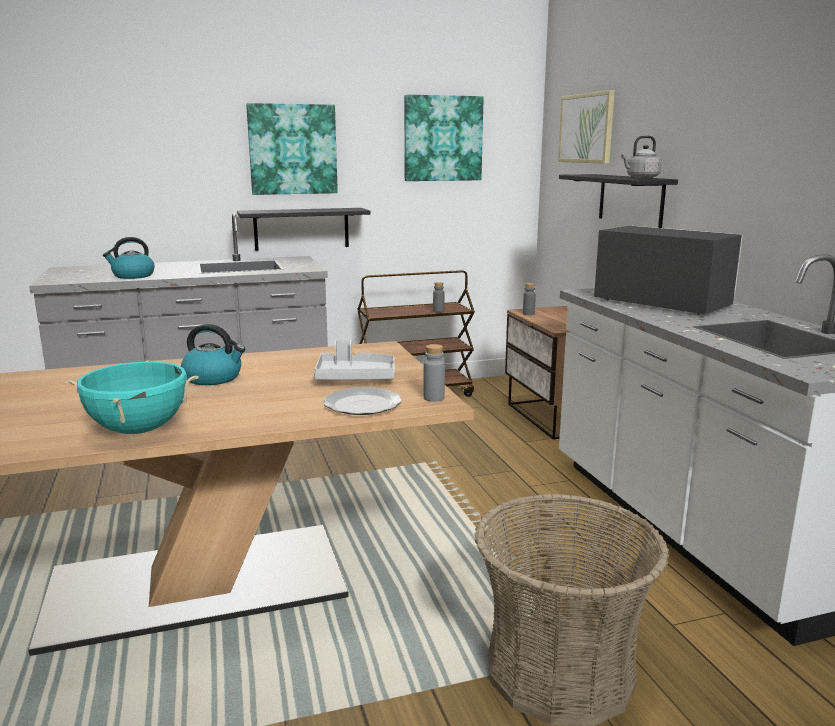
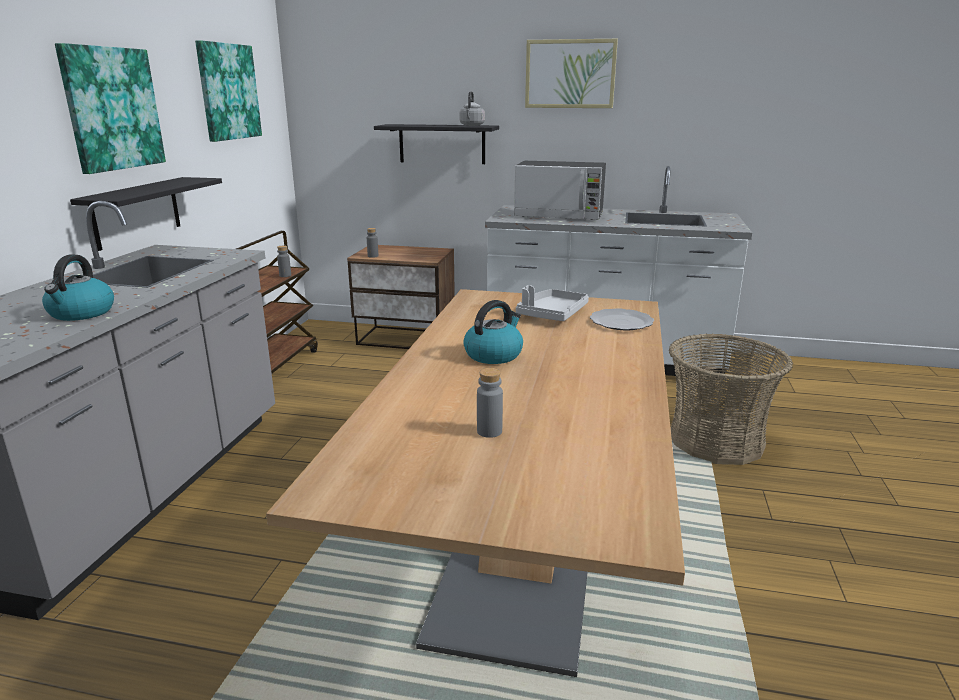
camera: 60 degrees left, 5 degrees up
turquoise cooking pot [65,360,199,434] -> none
grey bottle [424,344,445,402] -> grey bottle moved to [477,368,503,438]
picture [558,90,615,164] -> picture moved to [525,39,618,108]
microwave [594,226,743,315] -> microwave turned 150 degrees counterclockwise [514,161,606,220]

